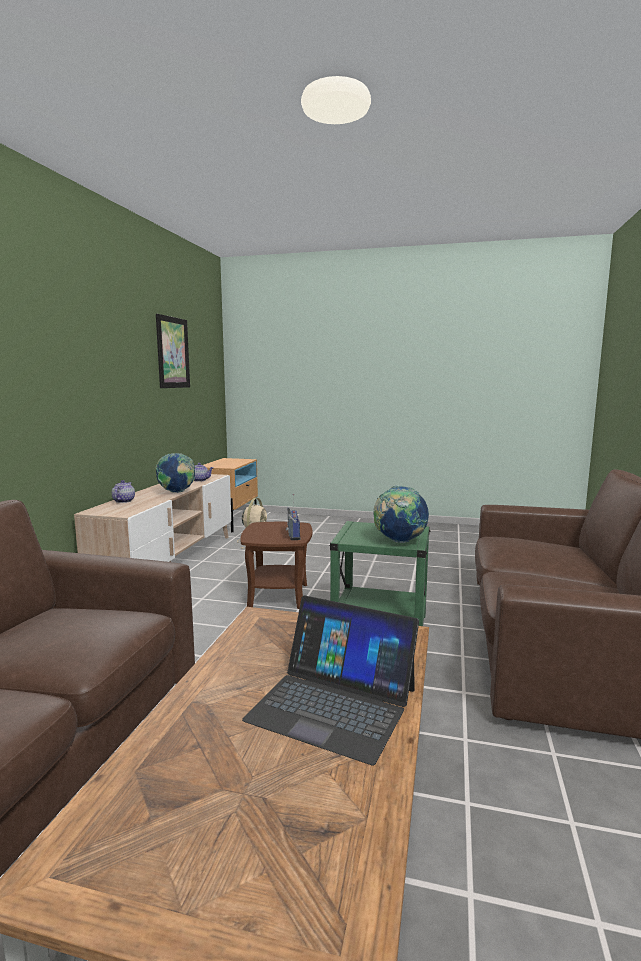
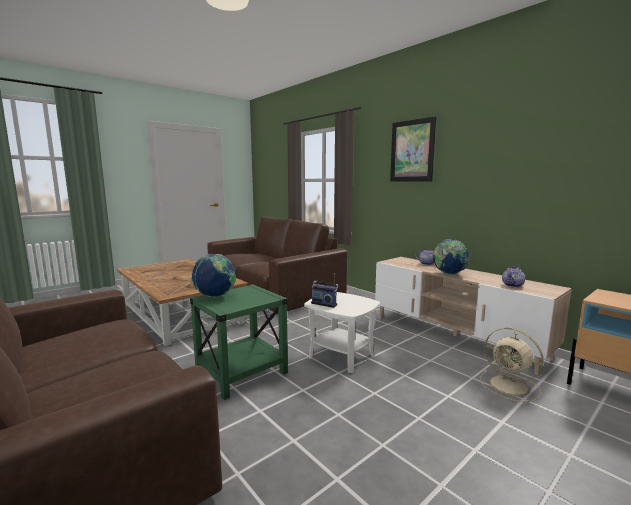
camera: 125 degrees right, 0 degrees up
picture [156,314,190,388] -> picture moved to [390,116,436,182]
brown side table [240,522,312,609] -> white side table [304,292,380,373]
laptop [242,595,419,765] -> none

